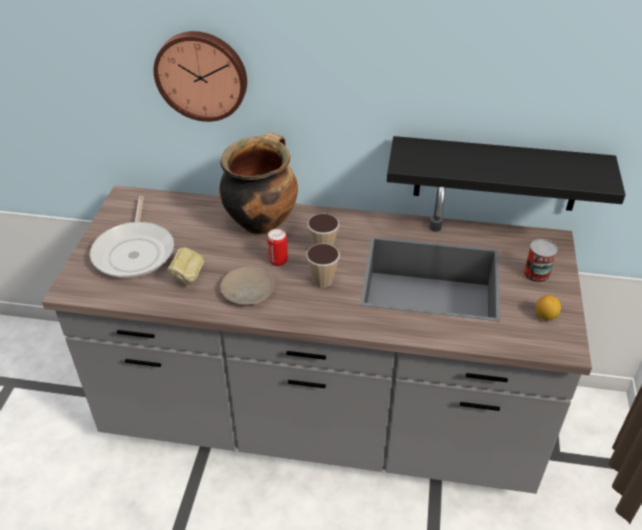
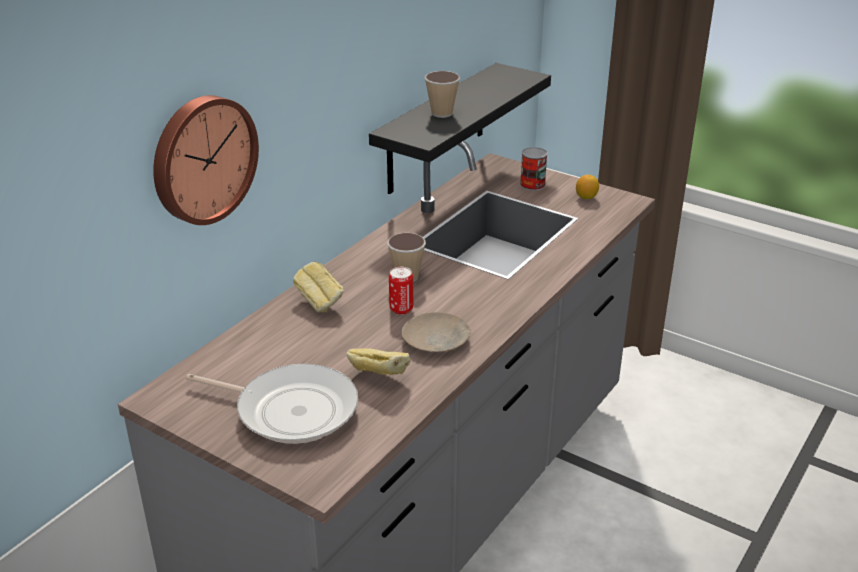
camera: 65 degrees left, 10 degrees down
cooking pot [219,132,298,234] -> bread [293,261,344,312]
cup [306,243,340,288] -> cup moved to [425,71,460,118]

